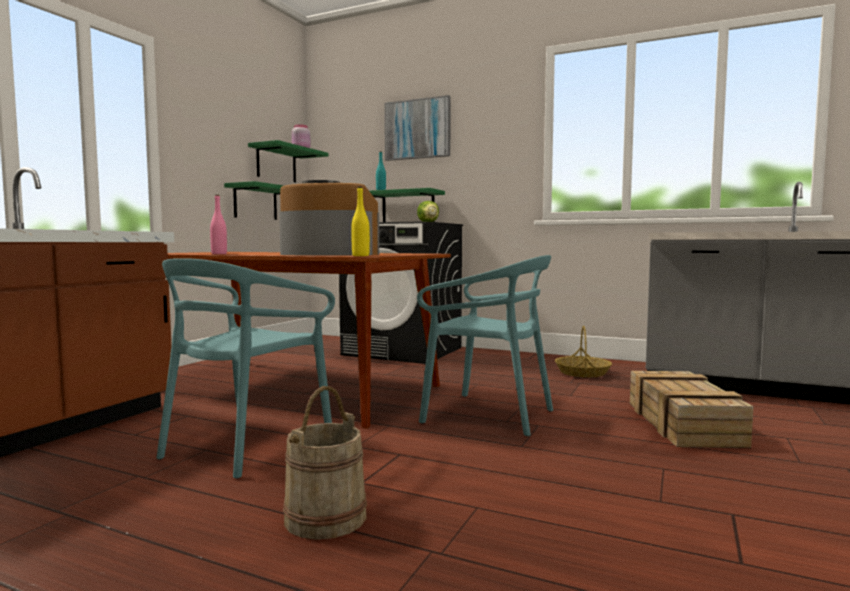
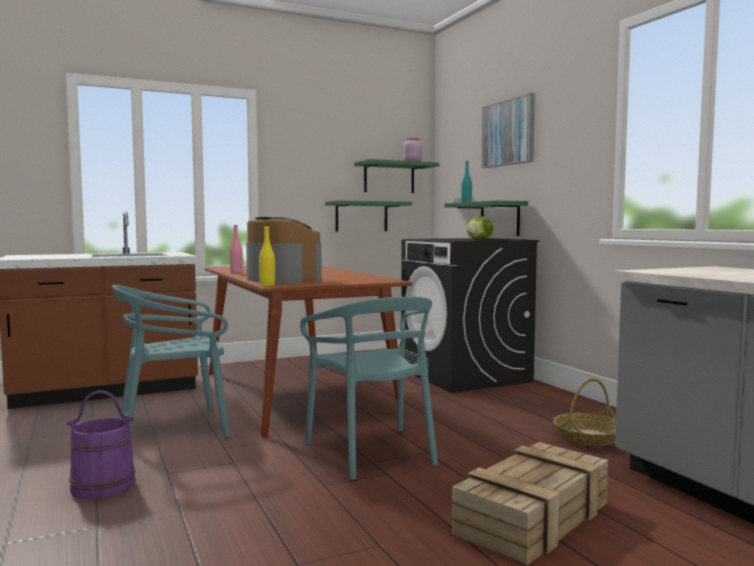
camera: 40 degrees right, 0 degrees up
beige bucket [283,386,367,540] -> purple bucket [66,390,136,500]

